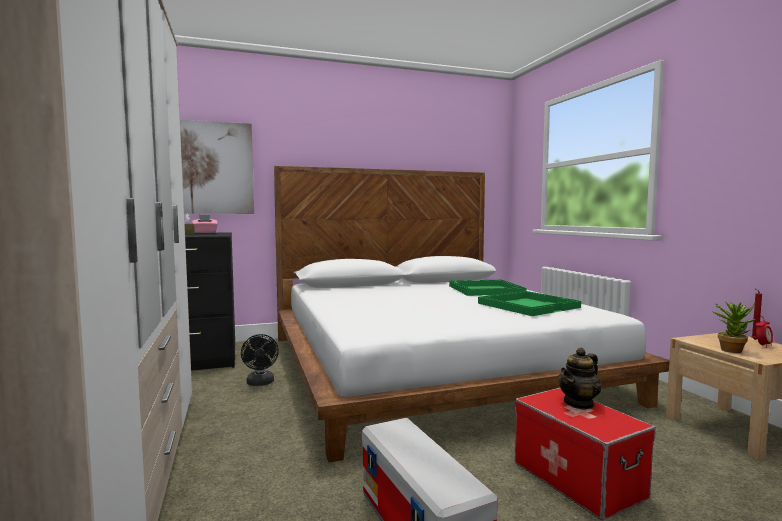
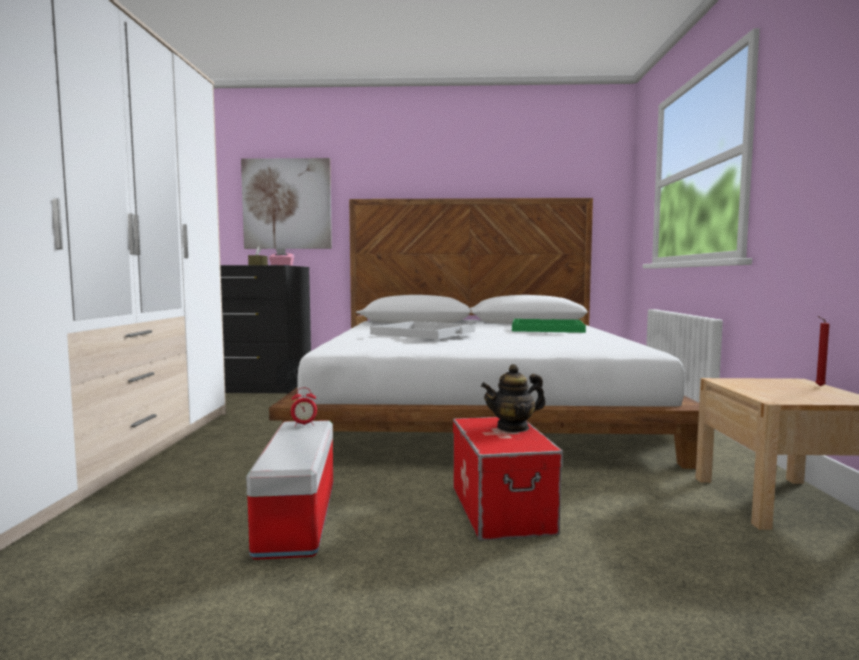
camera: 20 degrees right, 0 degrees up
green tray [478,291,581,316] -> none
potted plant [712,302,756,353] -> none
alarm clock [755,316,773,348] -> alarm clock moved to [291,387,317,427]
none -> white tray [370,321,475,339]

